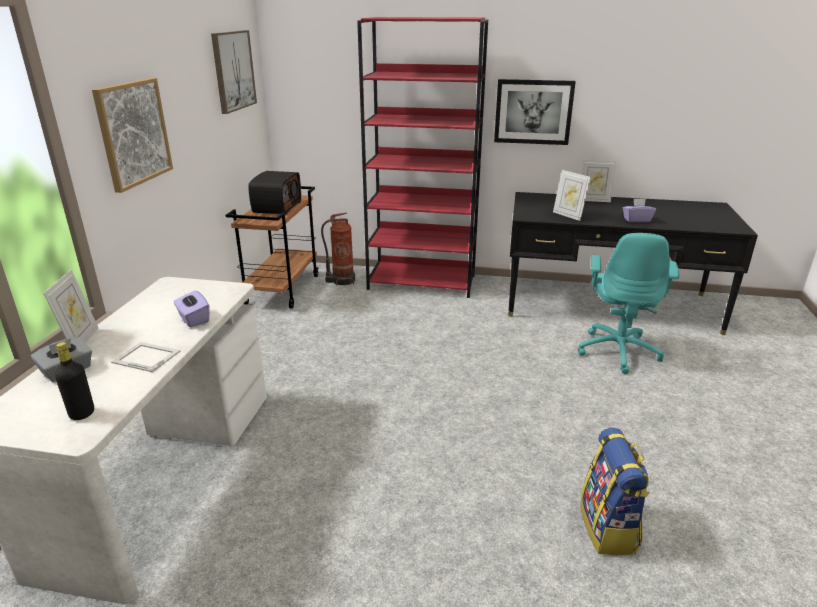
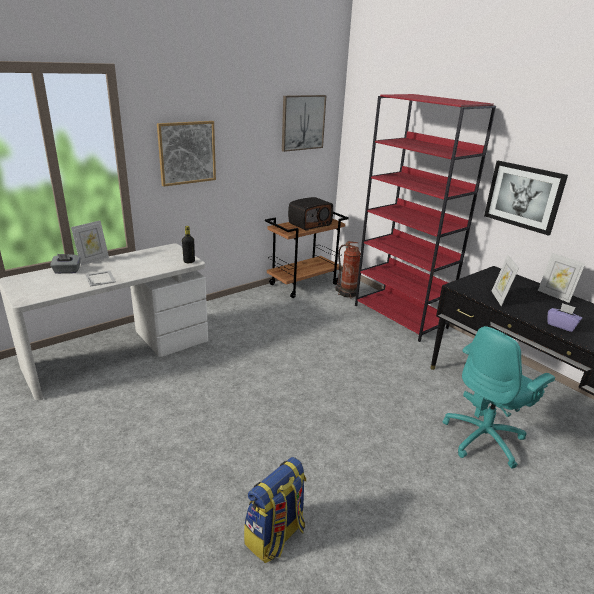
camera: 40 degrees right, 0 degrees up
black bottle [55,342,94,420] -> black bottle moved to [182,226,195,263]
purple tissue box [173,289,210,327] -> none

